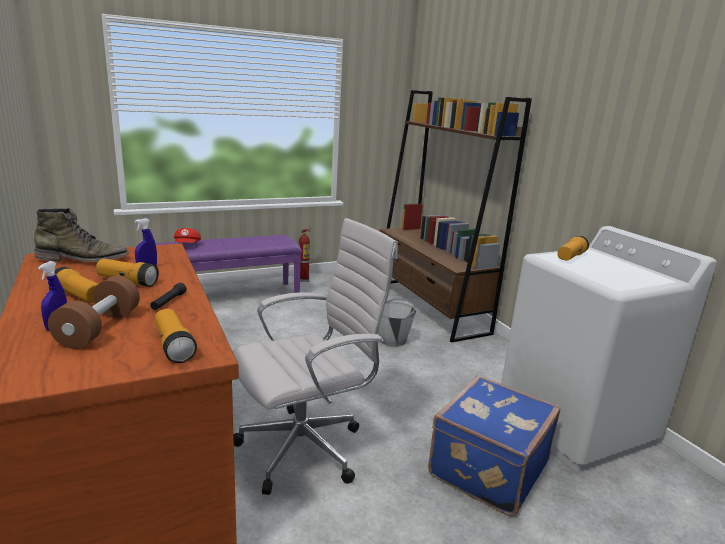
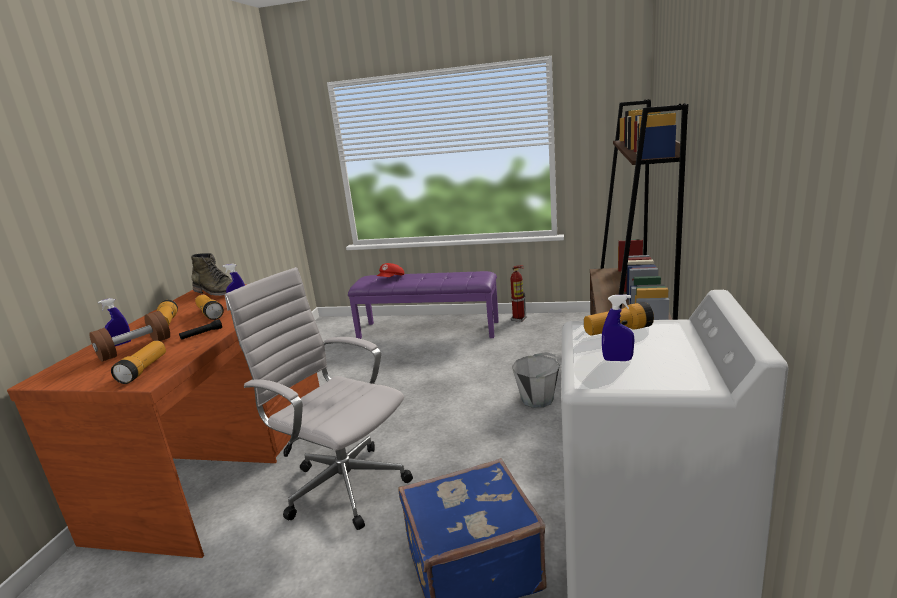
camera: 40 degrees right, 0 degrees up
white office chair [232,218,398,495] -> white office chair turned 150 degrees counterclockwise [225,267,413,530]
none -> blue spray bottle [602,294,634,361]

